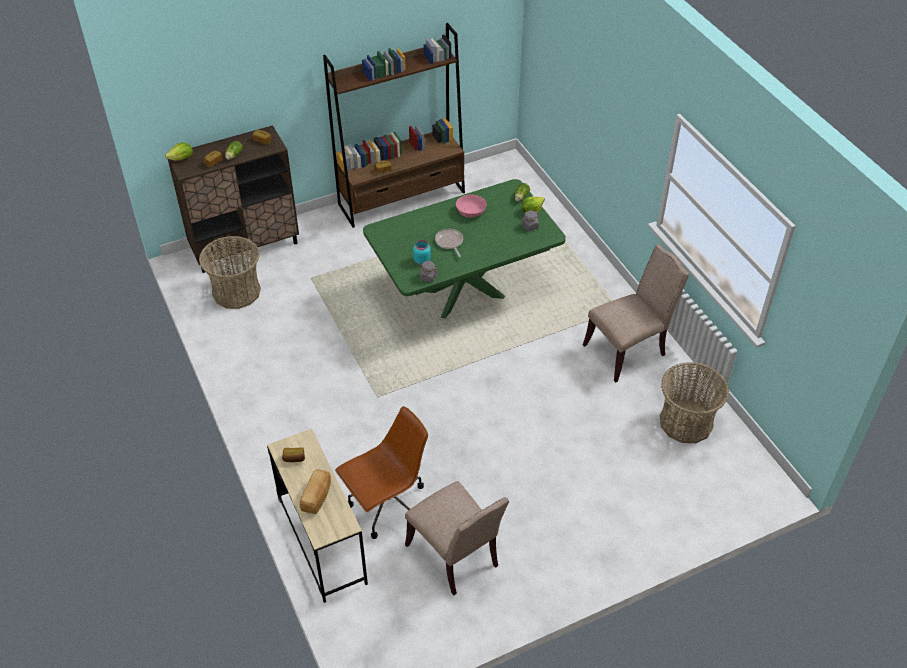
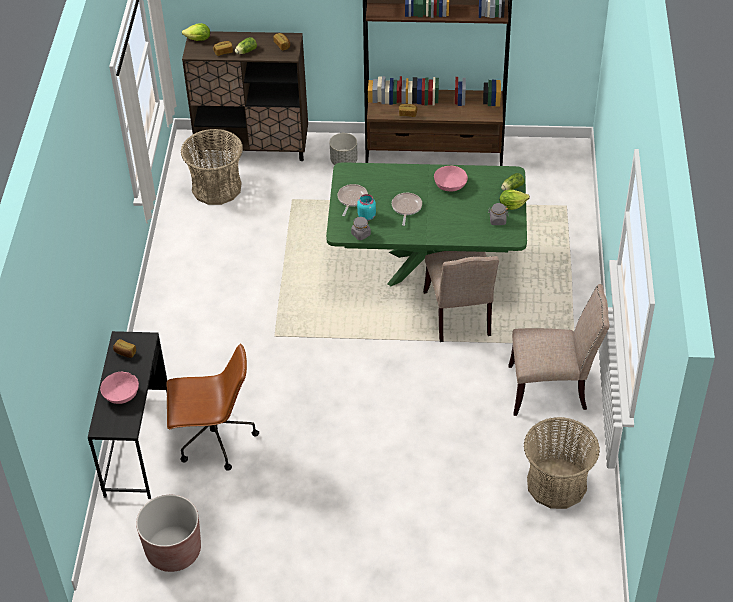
camera: 30 degrees right, 0 degrees up
beige desk [267,428,368,603] -> black desk [88,331,167,499]
bread [300,469,331,514] -> pink bowl [100,372,139,404]
beige chair [405,481,509,595] -> beige chair moved to [423,251,499,342]
none -> brown planter [136,495,201,572]
none -> grey planter [330,133,358,165]
none -> frying pan [338,184,368,216]

